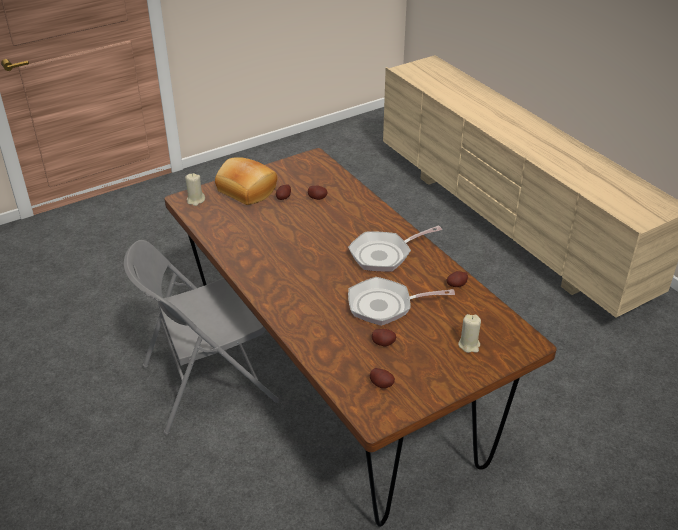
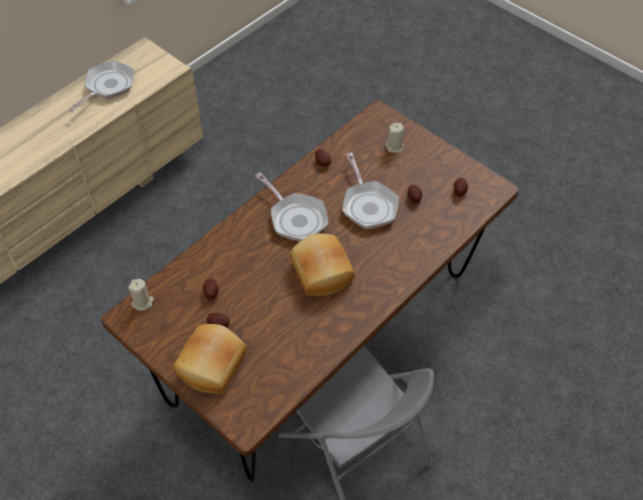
camera: 105 degrees left, 15 degrees up
beige candle [185,173,205,206] -> beige candle moved to [128,279,154,311]
none -> frying pan [68,60,134,112]
none -> bread [290,233,355,297]

